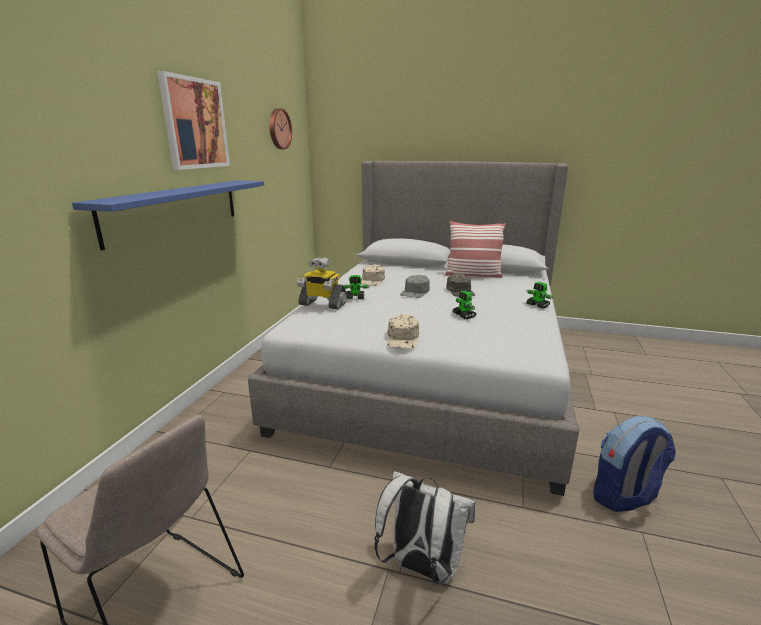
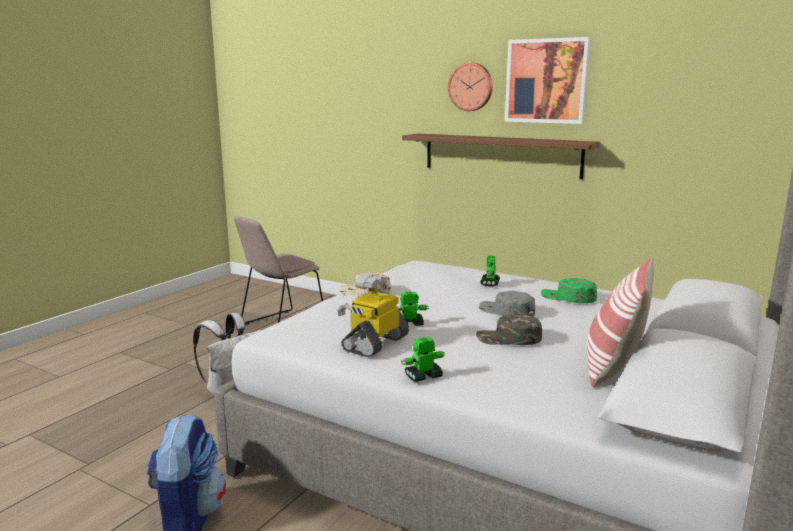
camera: 105 degrees right, 5 degrees down
blue shelf [72,180,264,251] -> brown shelf [402,134,600,179]
wall clock [269,108,292,149] -> wall clock moved to [448,63,493,111]
toy robot [297,257,347,309] -> toy robot moved to [337,274,409,357]
beige cap [361,264,385,285] -> green cap [541,278,597,303]

